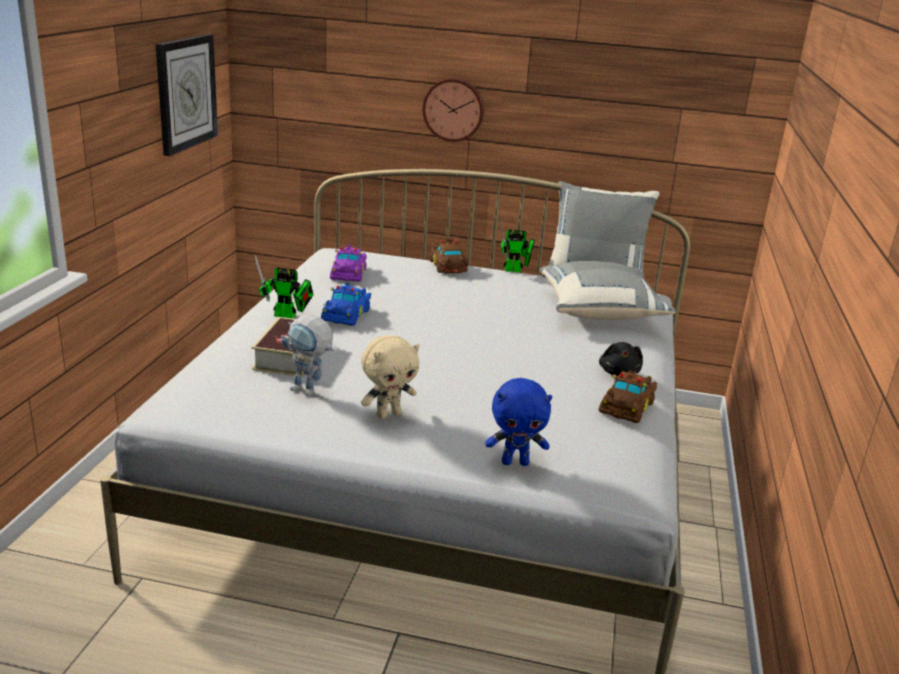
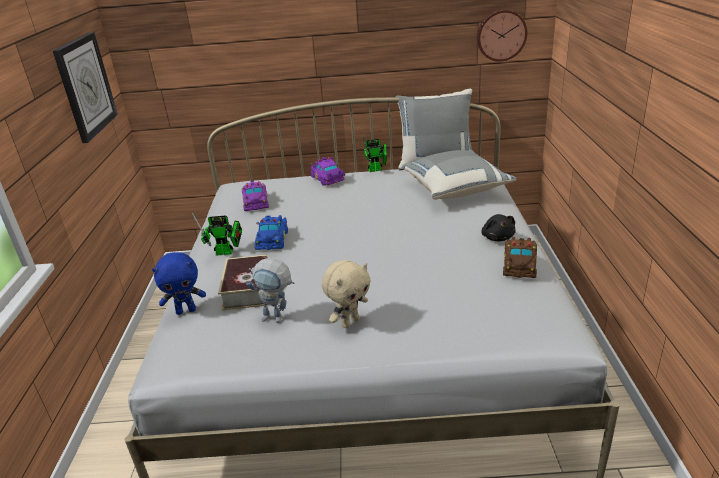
camera: 10 degrees left, 5 degrees up
wall clock [423,78,484,142] -> wall clock moved to [477,9,527,62]
brown toy car [429,238,469,273] -> purple toy car [310,157,345,185]
blue plush toy [485,378,552,466] -> blue plush toy moved to [152,252,206,315]

